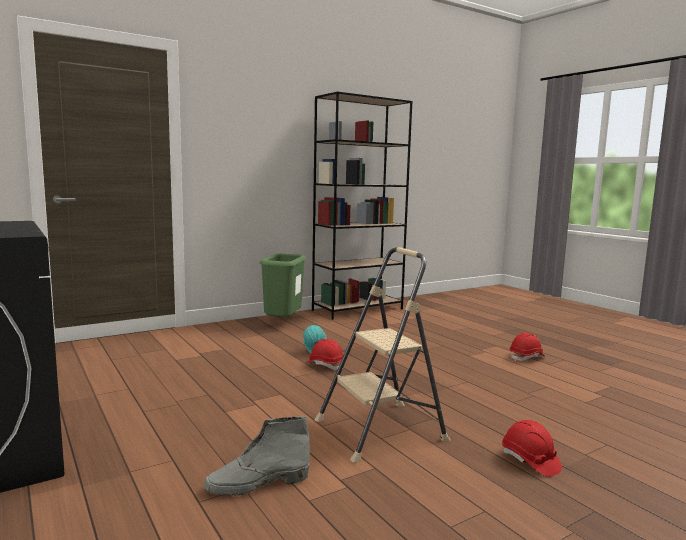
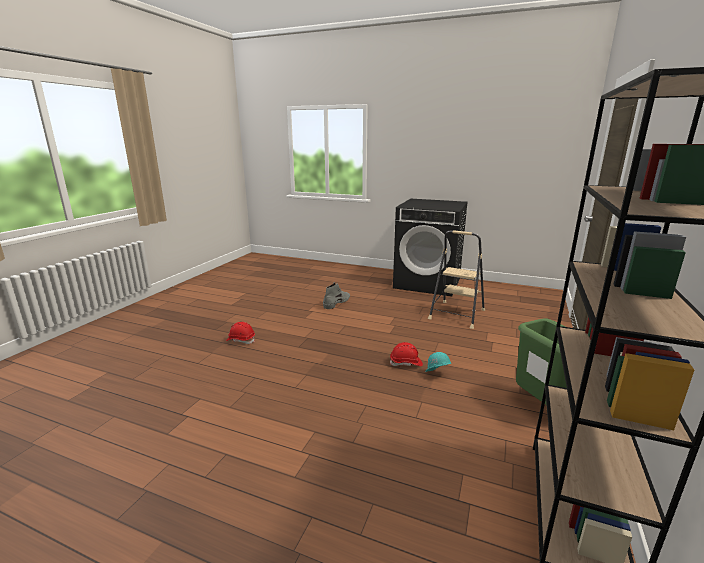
camera: 145 degrees right, 10 degrees up
beige step ladder [315,247,451,463] -> beige step ladder moved to [428,230,485,329]
red hard hat [510,333,545,361] -> none

